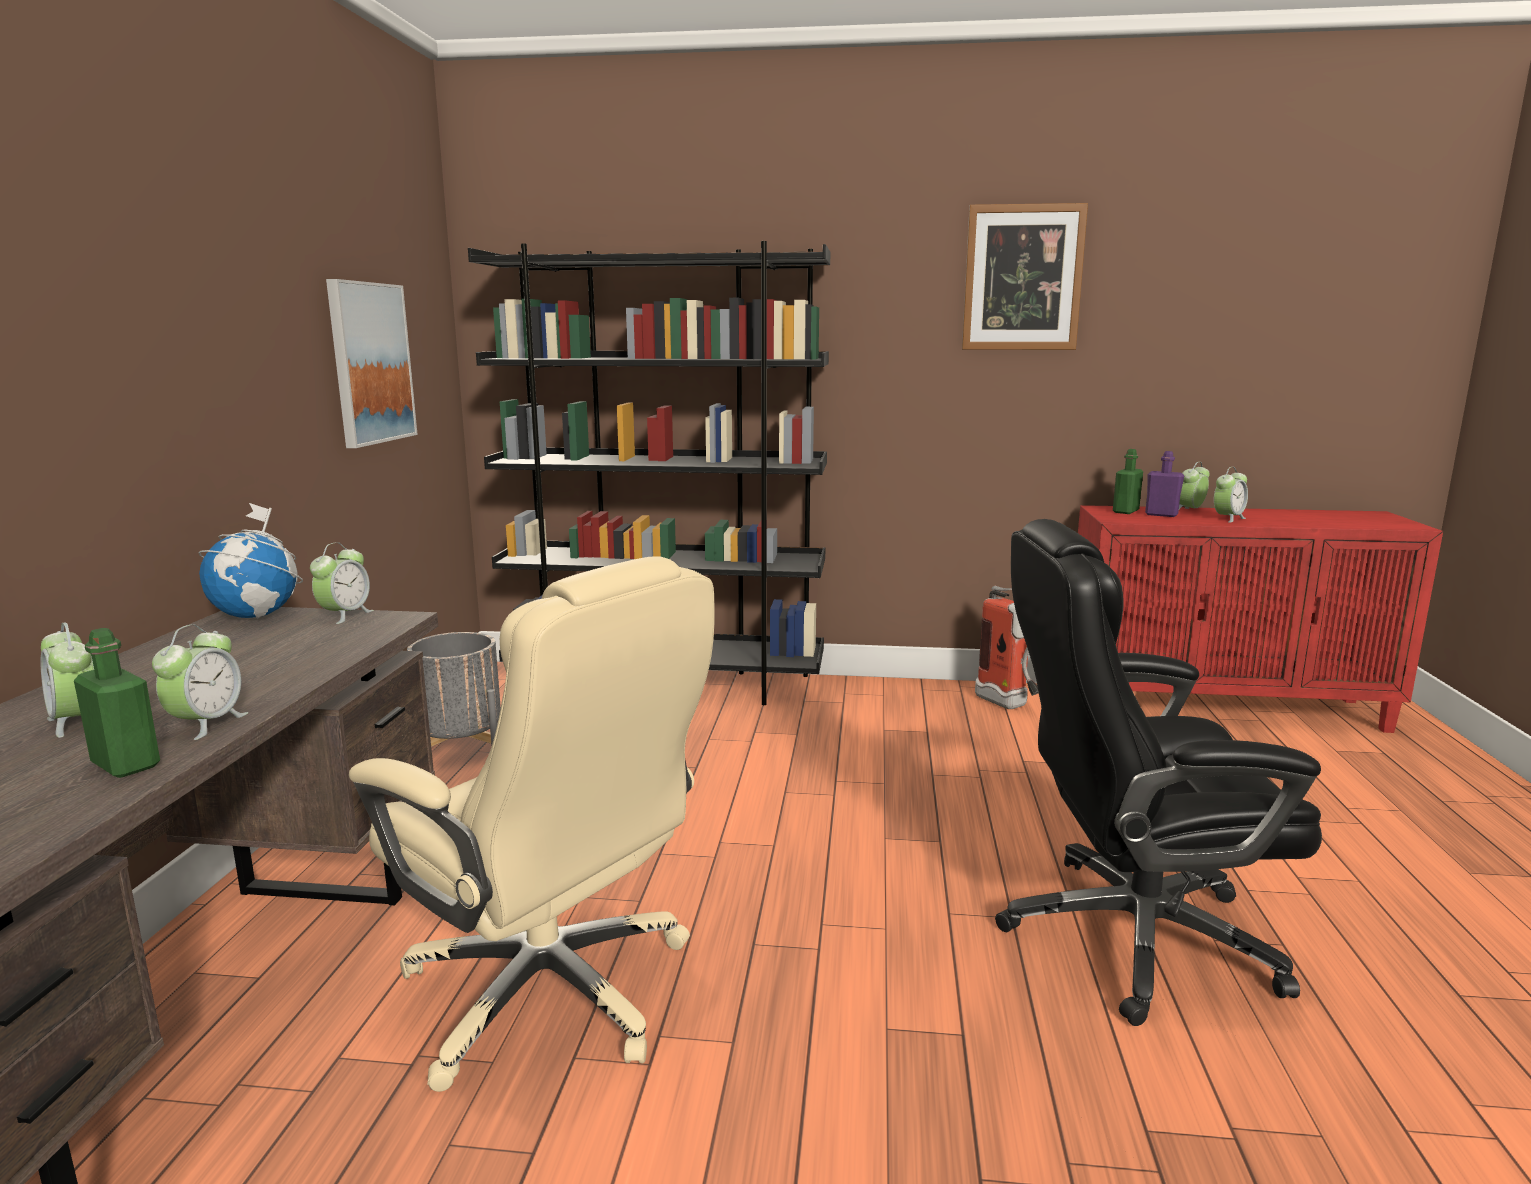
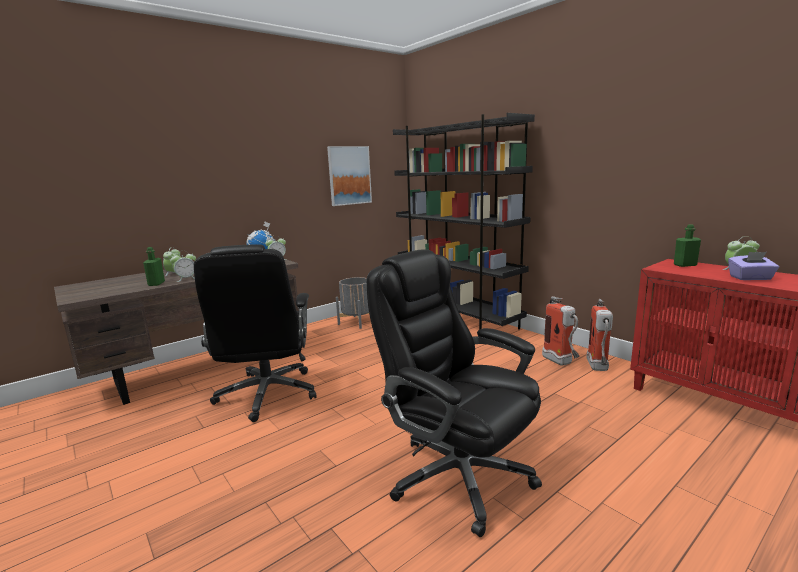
camera: 45 degrees right, 0 degrees up
beige office chair [349,556,714,1092] -> black office chair [194,245,317,422]
picture [962,203,1088,350] -> none
purple bottle [1145,451,1184,517] -> none
alarm clock [1214,467,1248,523] -> purple tissue box [728,252,779,280]
none -> fire extinguisher [542,296,580,366]

